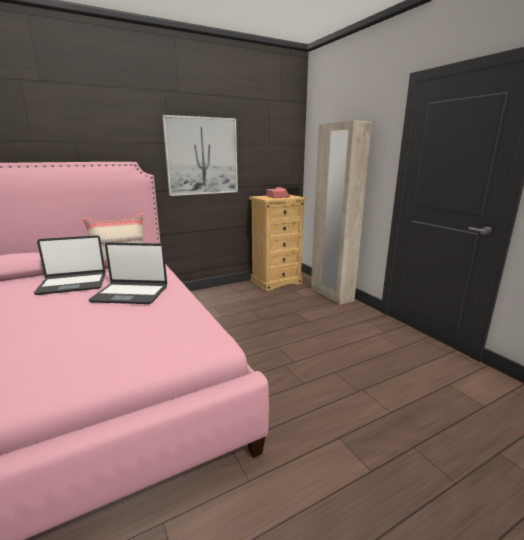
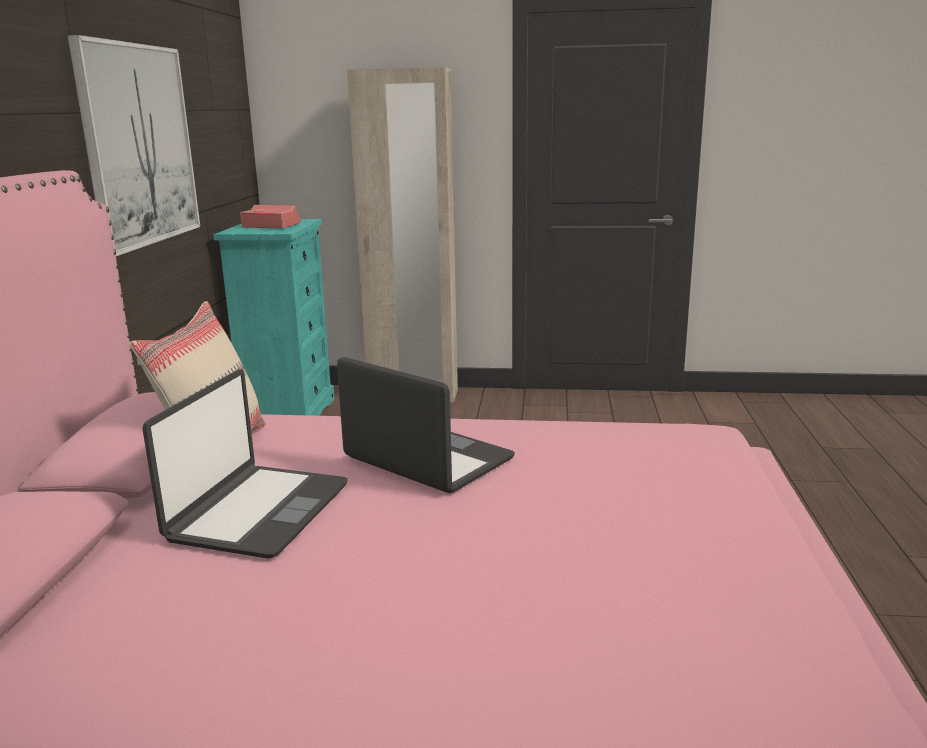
camera: 55 degrees left, 0 degrees up
laptop [88,242,167,304] -> laptop turned 90 degrees counterclockwise [337,357,515,493]
beige dresser [249,194,307,291] -> turquoise dresser [213,219,335,416]

